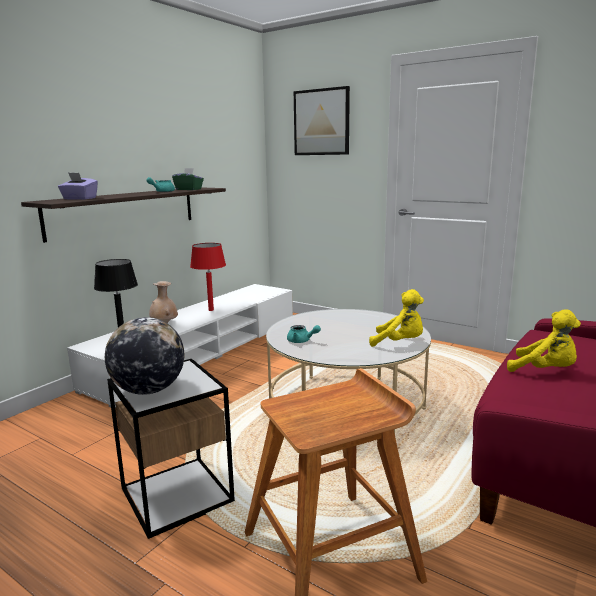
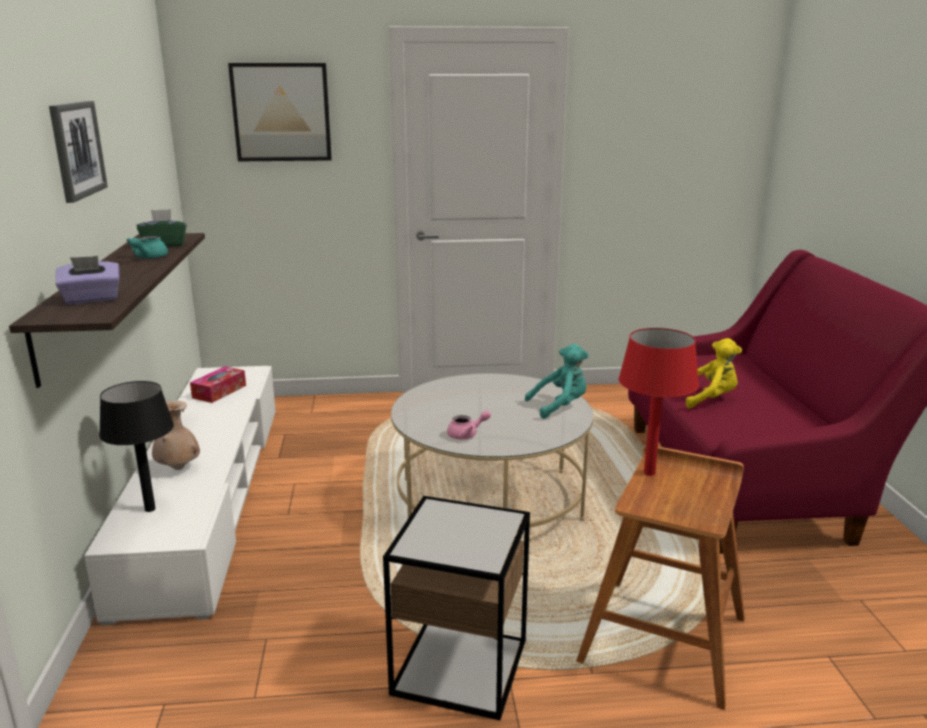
camera: 40 degrees left, 5 degrees up
globe [105,317,184,395] -> none
red table lamp [190,243,226,311] -> red table lamp moved to [619,328,699,476]
turquoise teapot [287,325,321,343] -> pink teapot [447,410,491,439]
yellow plush toy [369,289,424,347] -> turquoise plush toy [525,344,589,419]
none -> picture [49,101,108,203]
none -> tissue box [190,366,246,403]

